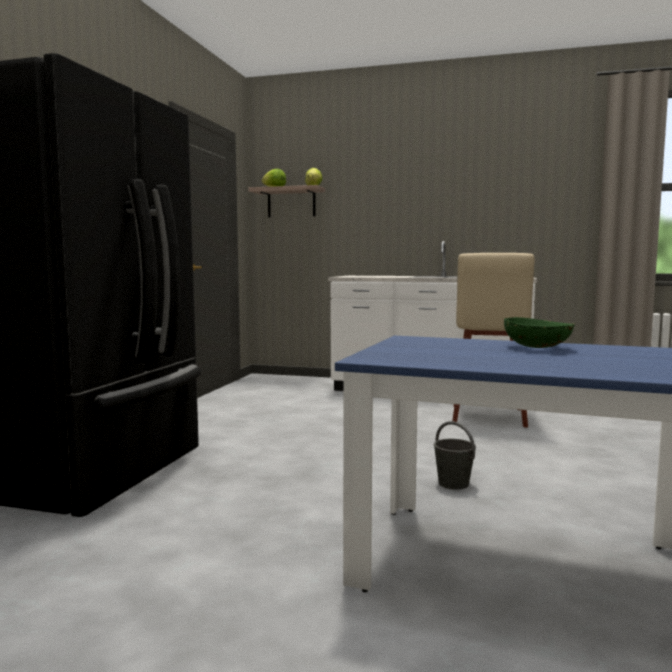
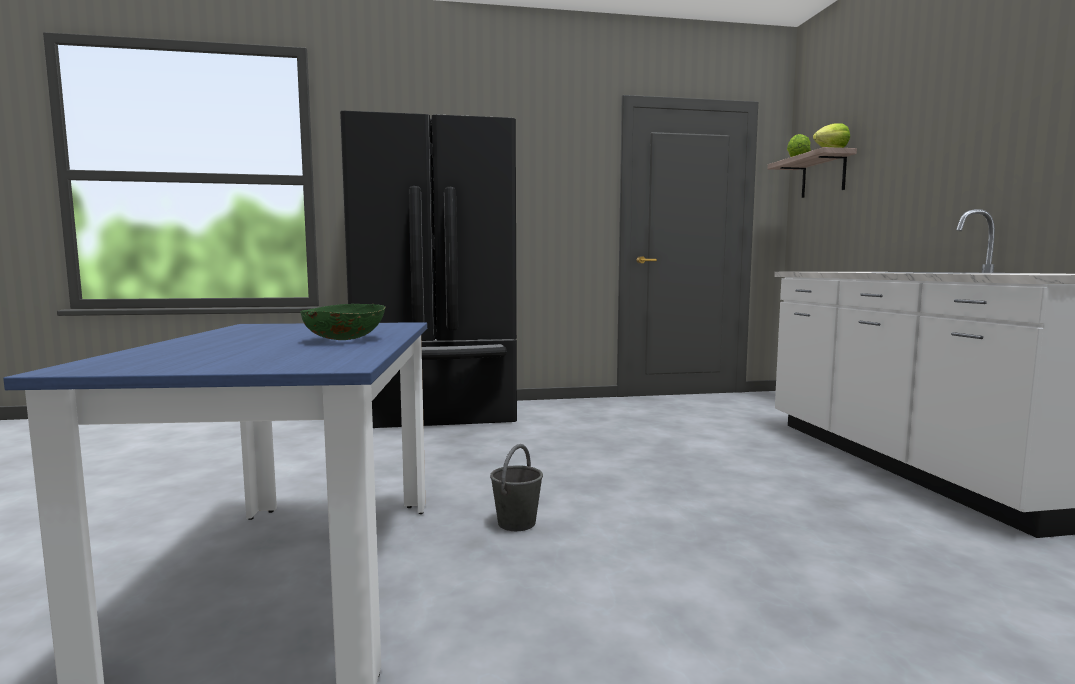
camera: 65 degrees right, 0 degrees up
beige stool [452,253,535,428] -> none

